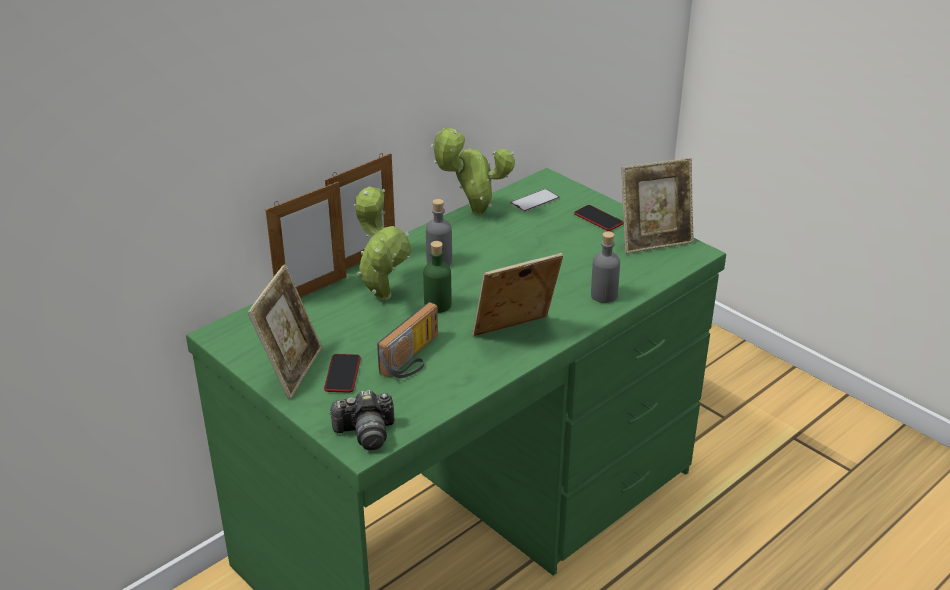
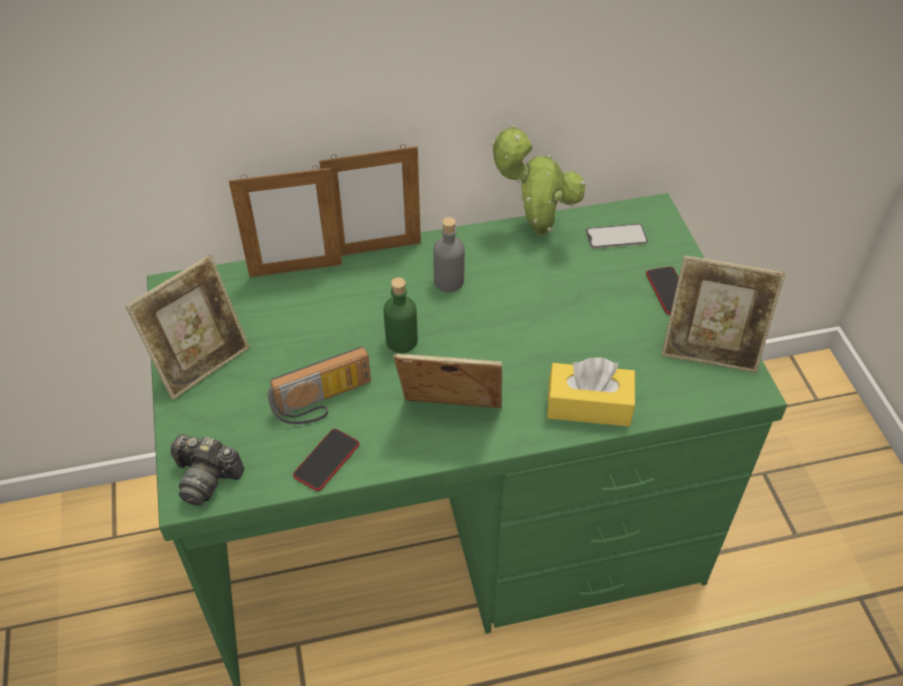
camera: 30 degrees right, 15 degrees up
phone [324,354,361,393] -> phone moved to [293,429,359,491]
potted plant [354,187,411,300] -> none
grey bottle [591,231,620,303] -> yellow tissue box [547,358,635,426]

